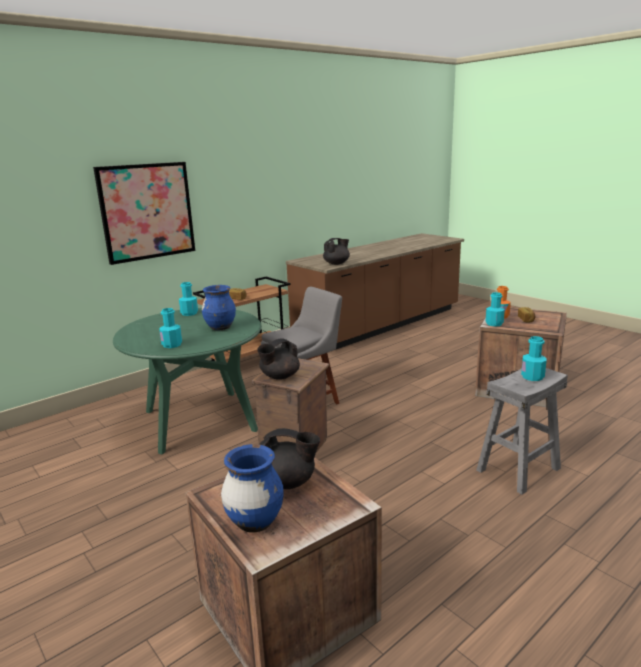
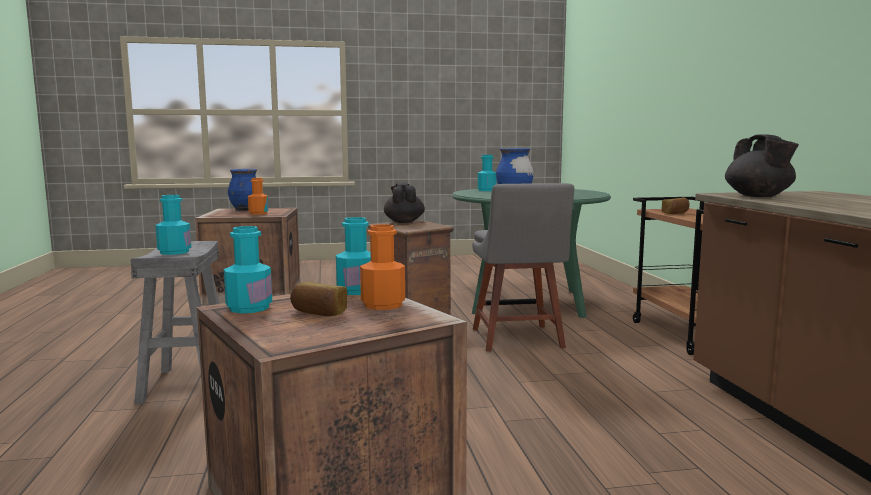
camera: 120 degrees right, 10 degrees down
picture [93,162,195,265] -> none
turquoise bottle [179,282,198,316] -> turquoise bottle moved to [224,226,272,313]
black teapot [259,428,320,489] -> orange bottle [248,178,268,214]

